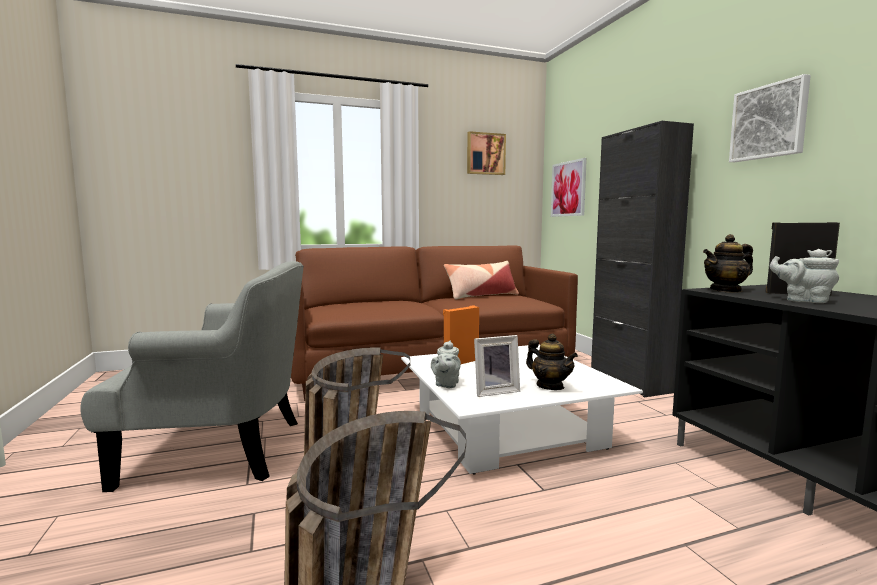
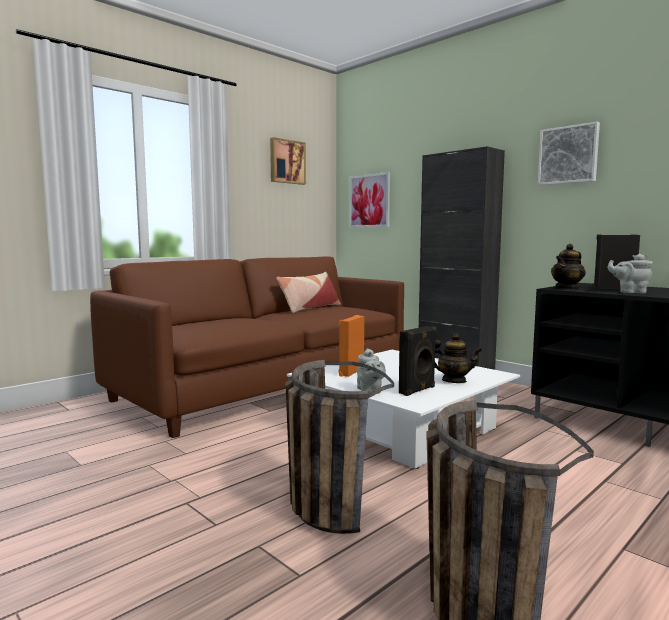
camera: 25 degrees left, 0 degrees up
grey armchair [80,261,304,492] -> none
picture frame [474,335,520,397] -> black speaker [399,326,436,396]

